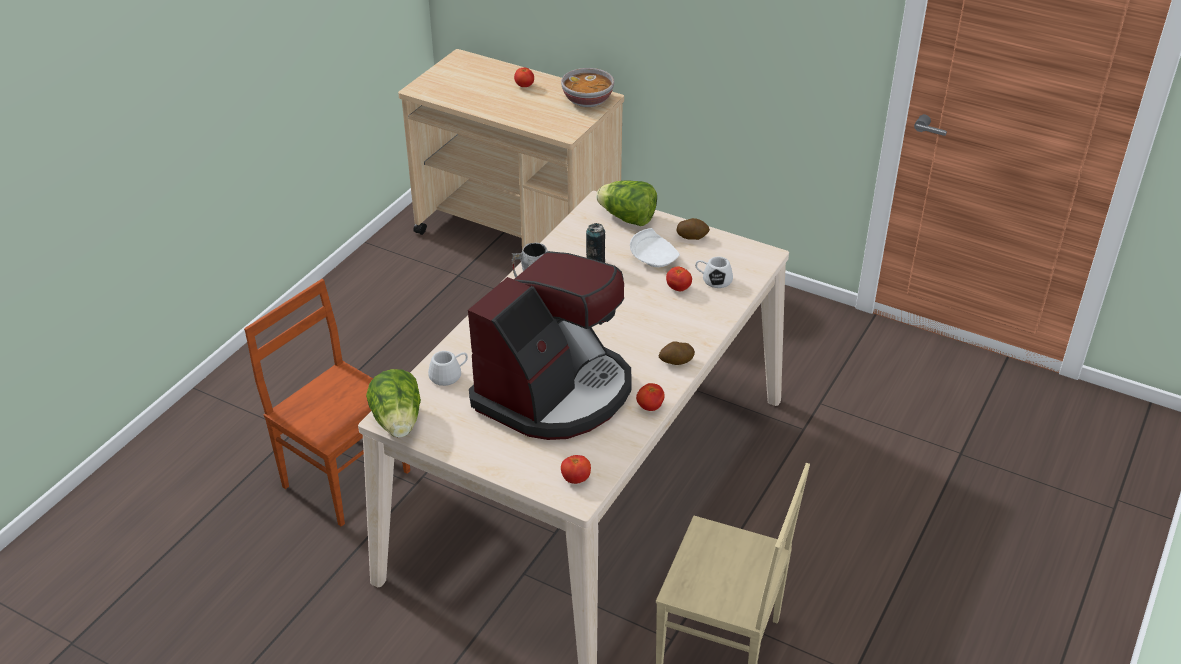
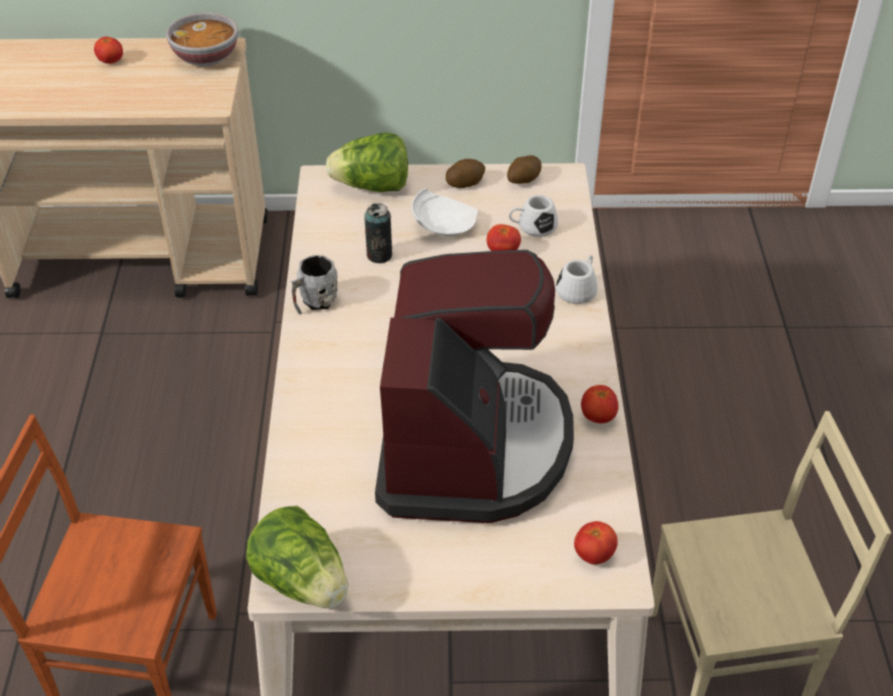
camera: 30 degrees left, 5 degrees up
white mug [428,351,468,386] -> white mug moved to [556,255,597,304]
potato [658,342,695,365] -> potato moved to [507,155,542,184]

